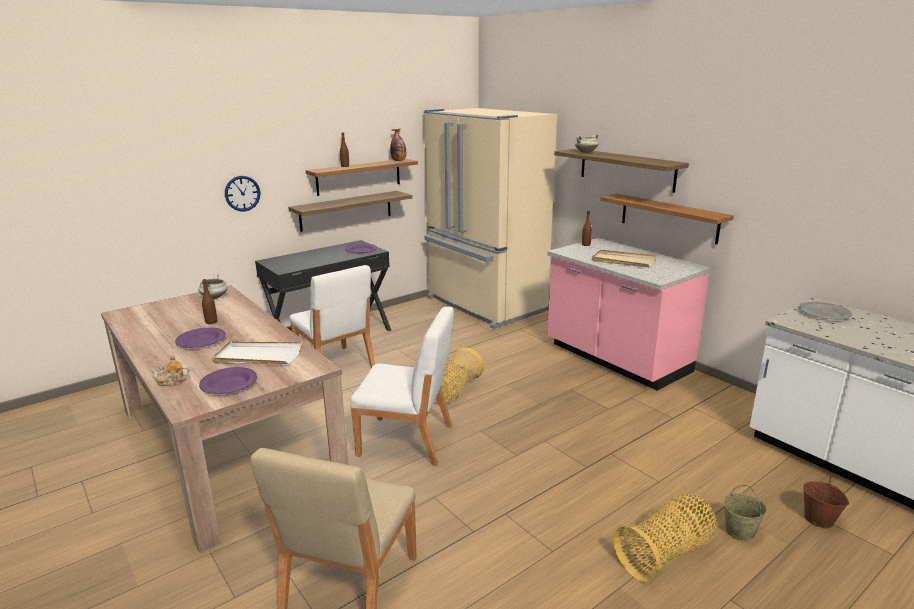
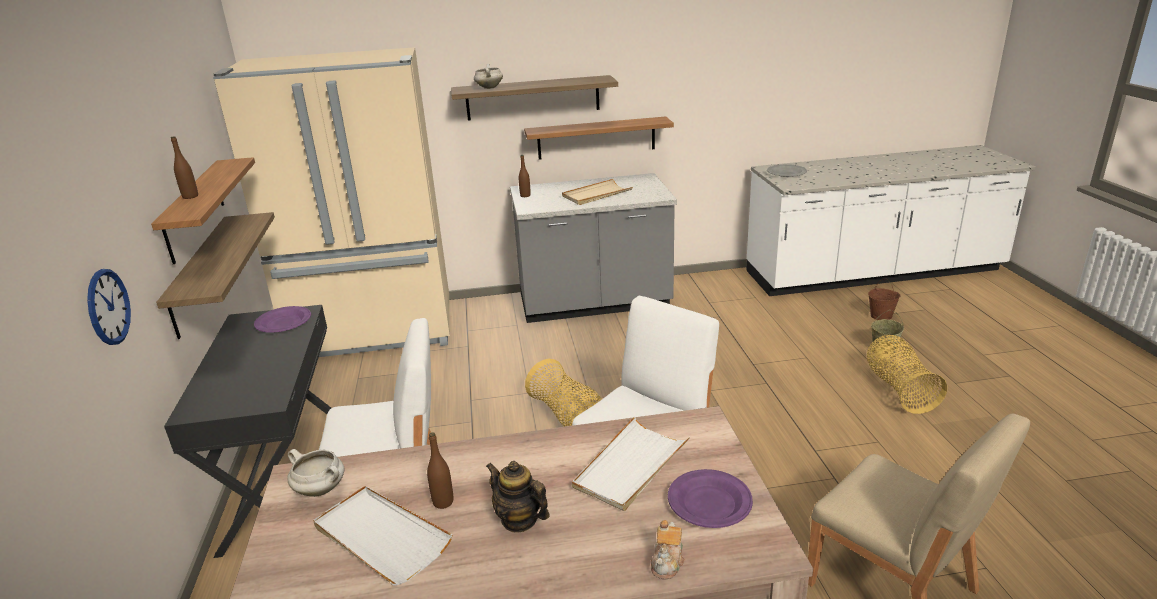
camera: 60 degrees left, 5 degrees up
purple plate [175,327,226,348] -> teapot [486,461,550,533]
bottle [390,128,406,161] -> none
pink counter [547,238,711,391] -> grey counter [510,173,677,323]
none -> white tray [313,486,452,585]

